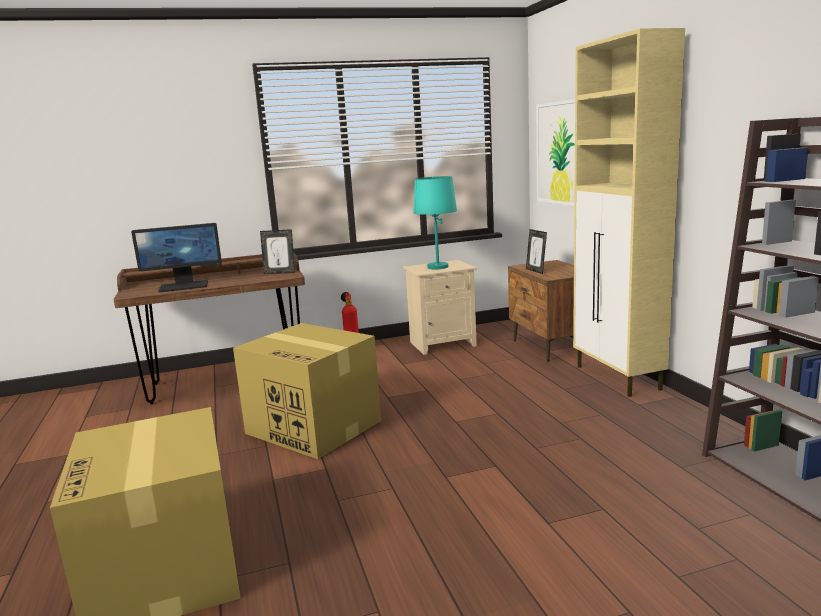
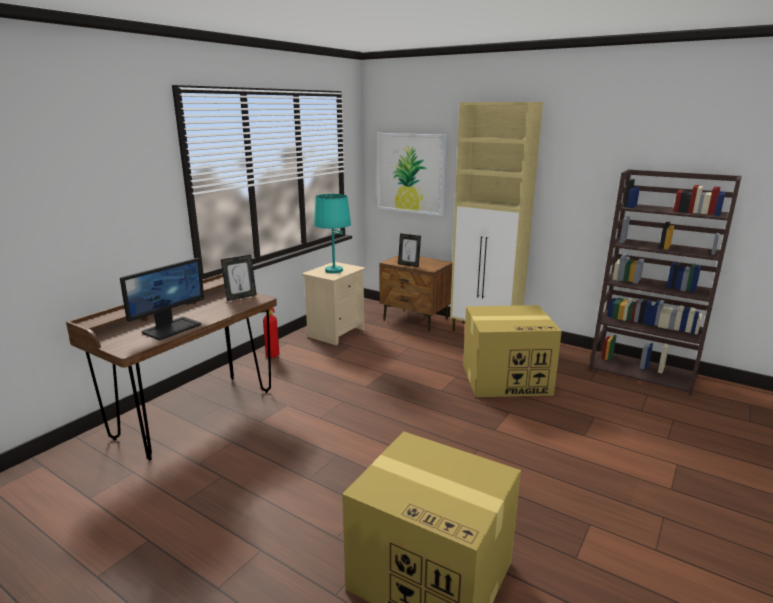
camera: 40 degrees left, 5 degrees up
cardboard box [233,323,381,459] -> cardboard box moved to [463,305,562,397]

